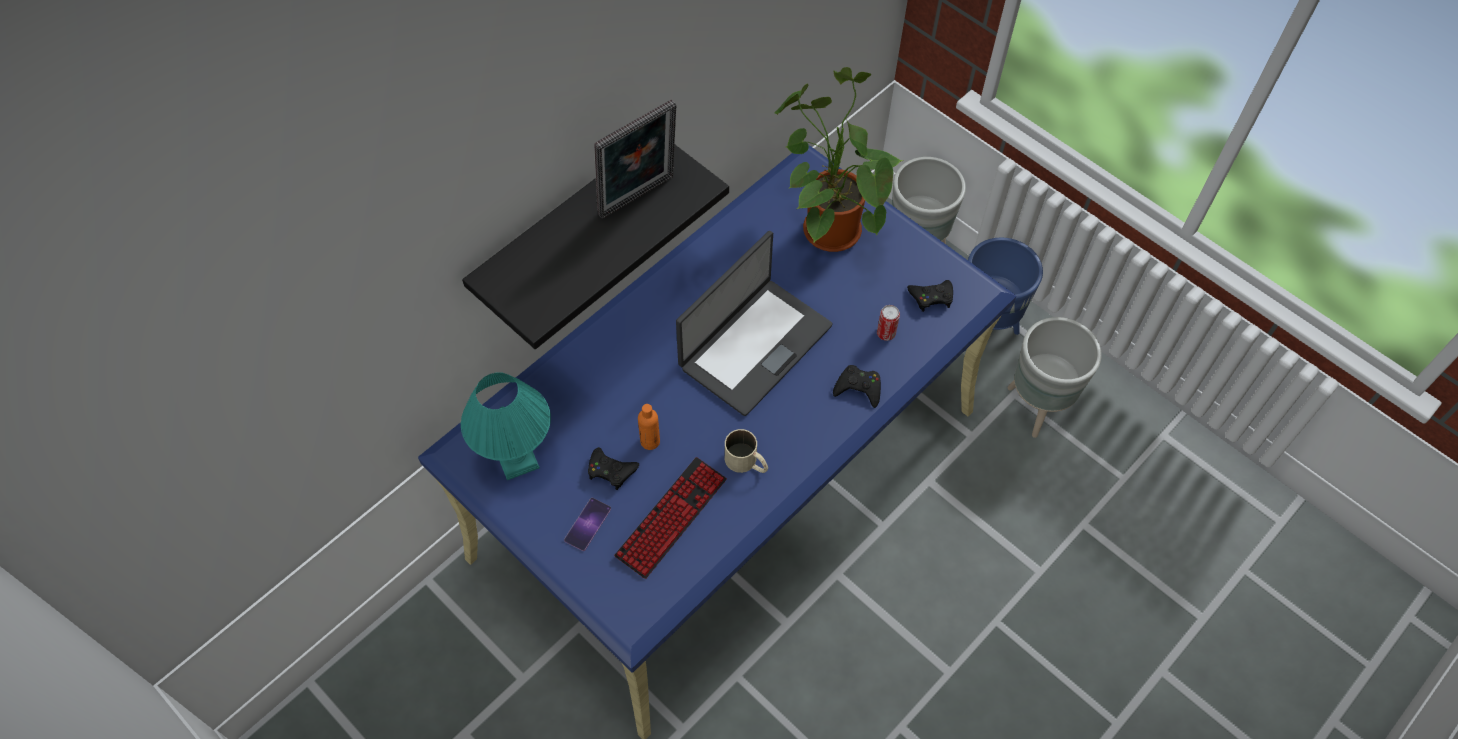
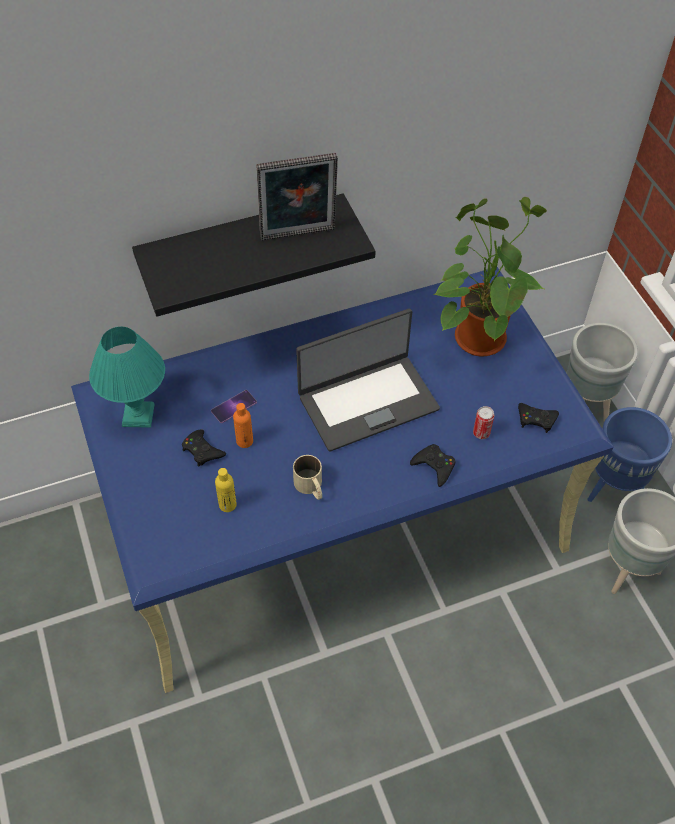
camera: 25 degrees right, 5 degrees down
phone [564,498,611,551] -> phone moved to [211,390,257,423]
keyboard [614,457,727,579] -> yellow bottle [215,468,237,512]

